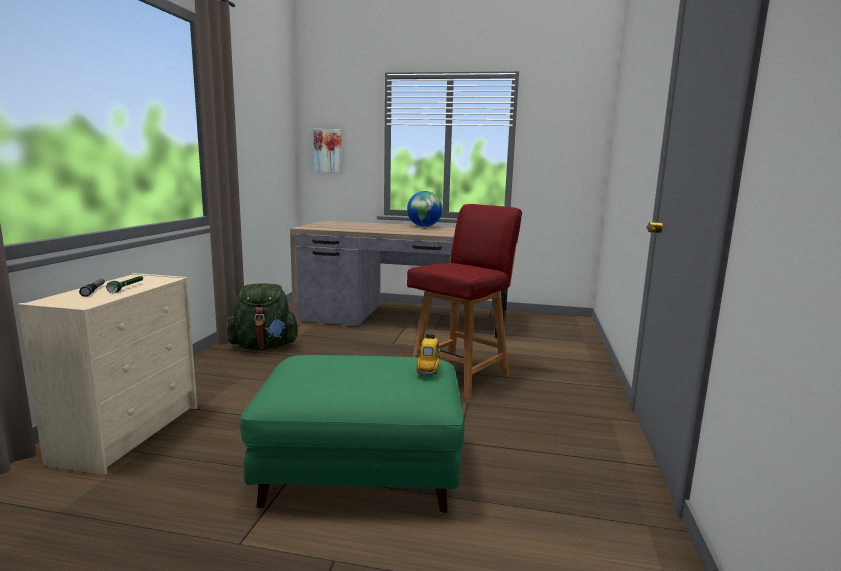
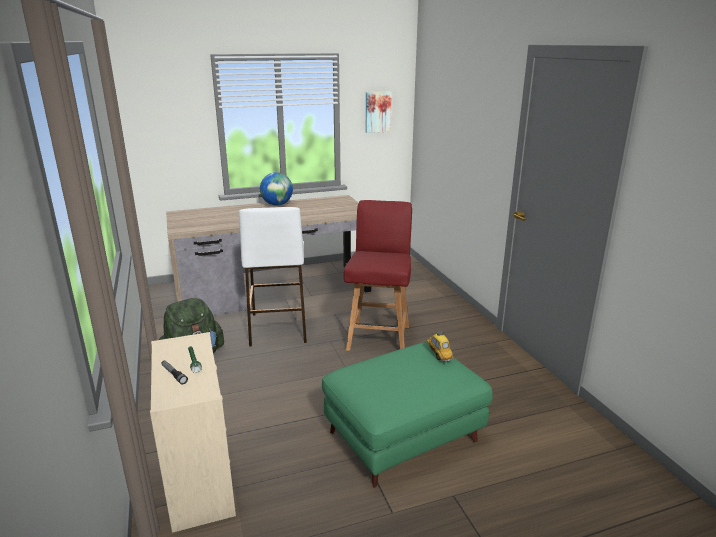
camera: 30 degrees left, 10 degrees up
picture [313,129,342,172] -> picture moved to [366,91,392,133]
none -> white stool [239,207,307,347]

